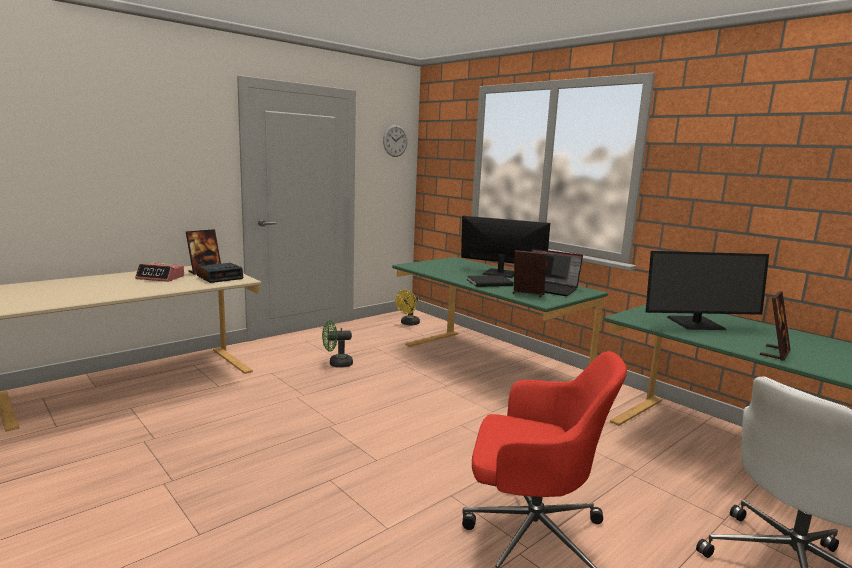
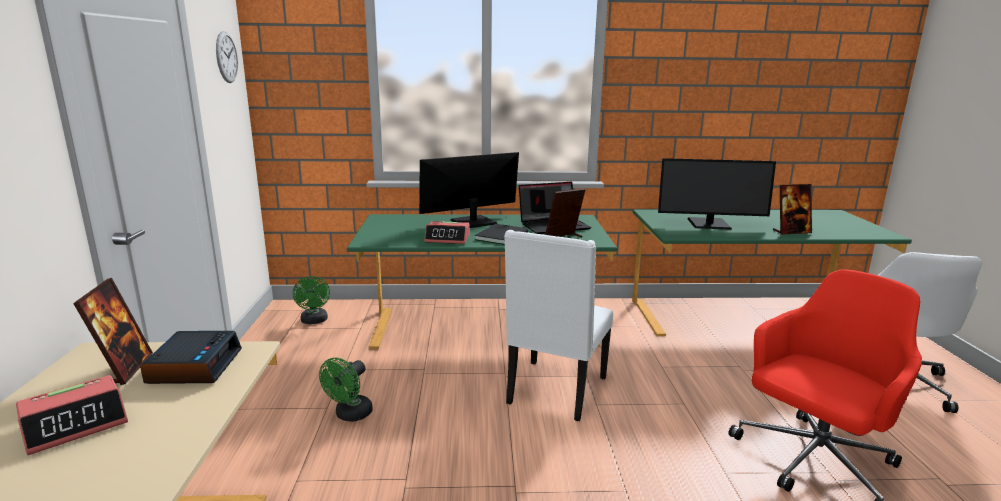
camera: 50 degrees left, 5 degrees up
yellow fan [395,290,420,325] -> green fan [293,276,330,324]
monitor [646,251,769,330] -> monitor turned 60 degrees clockwise [658,158,776,230]
picture frame [760,291,791,361] -> picture frame turned 90 degrees clockwise [773,184,812,235]
none -> alarm clock [424,221,470,244]
none -> white chair [504,230,613,421]

